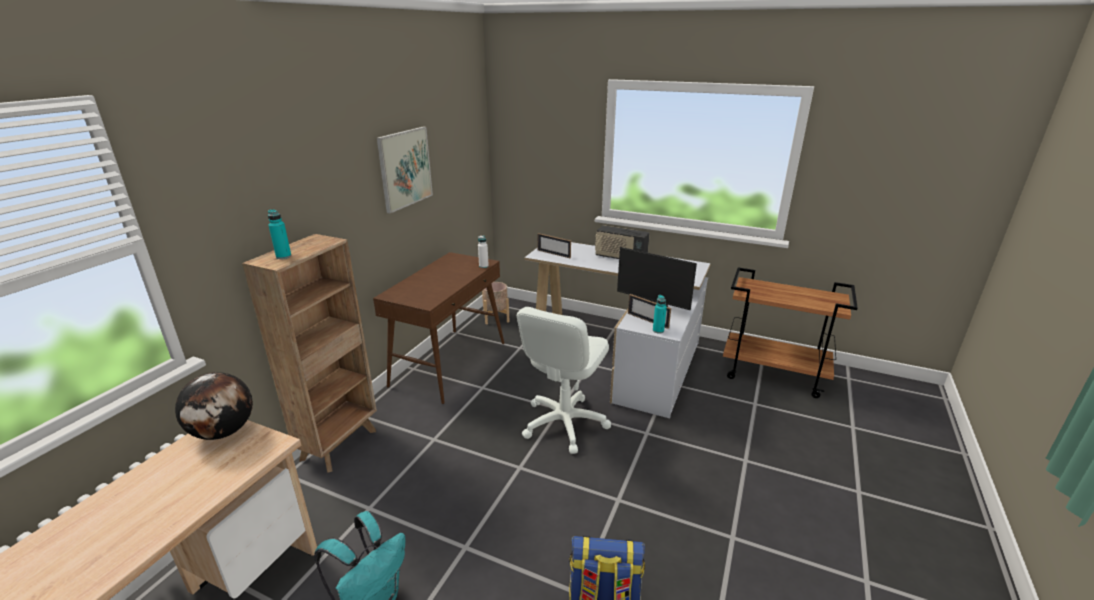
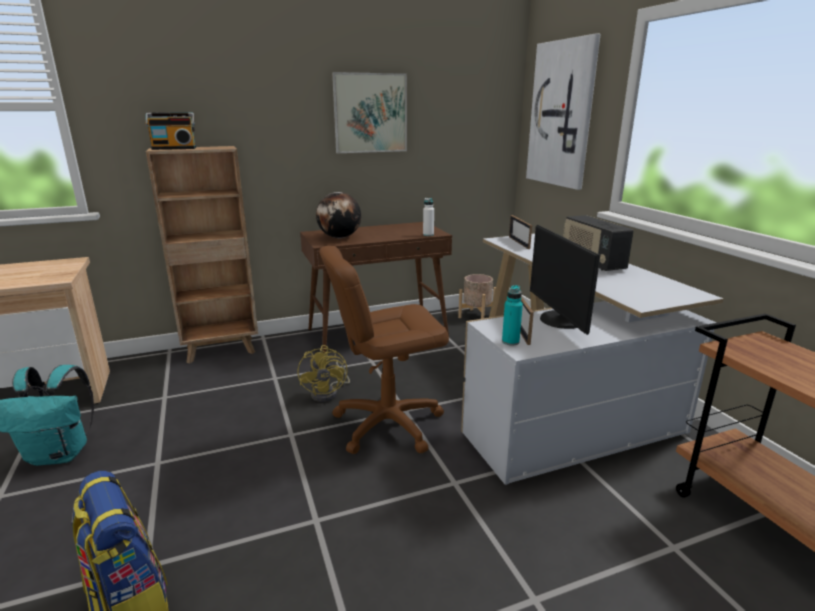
camera: 45 degrees right, 5 degrees down
globe [175,372,253,440] -> globe moved to [316,192,361,238]
turquoise bottle [268,209,292,259] -> radio [145,112,196,150]
white office chair [517,307,611,454] -> brown office chair [319,246,449,454]
none -> yellow fan [297,345,350,402]
none -> picture [526,33,601,190]

